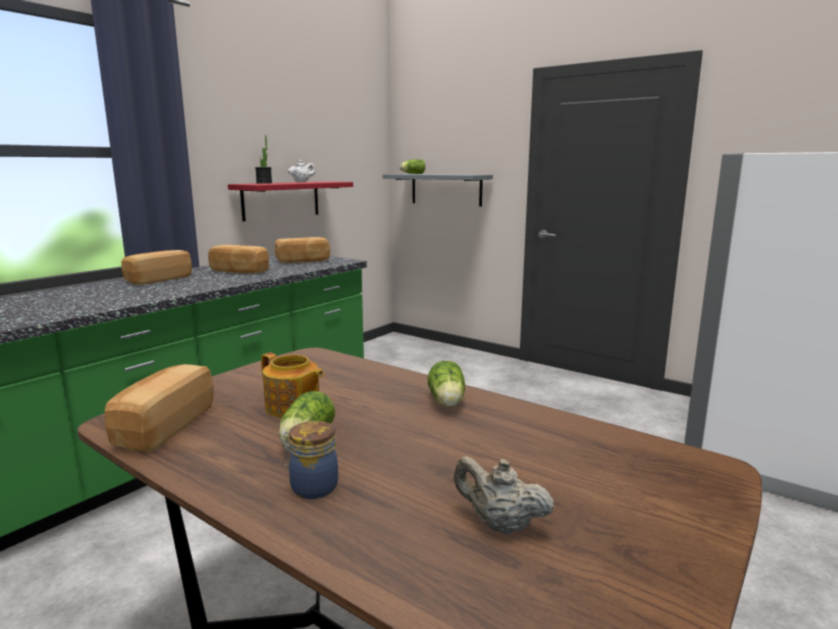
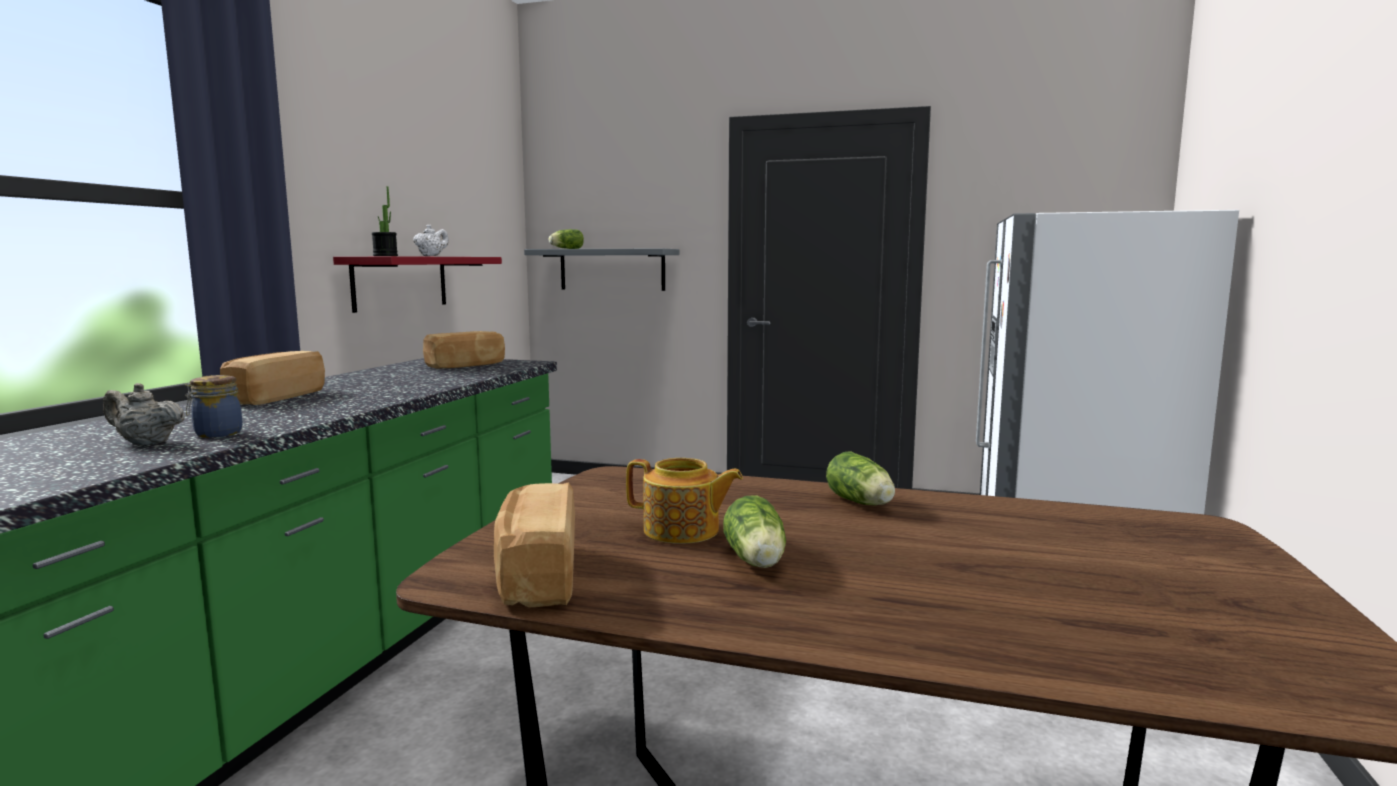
camera: 20 degrees left, 5 degrees down
bread [208,245,269,273] -> none
jar [283,421,338,499] -> jar moved to [185,375,243,438]
beige teapot [454,456,554,535] -> beige teapot moved to [103,383,185,446]

